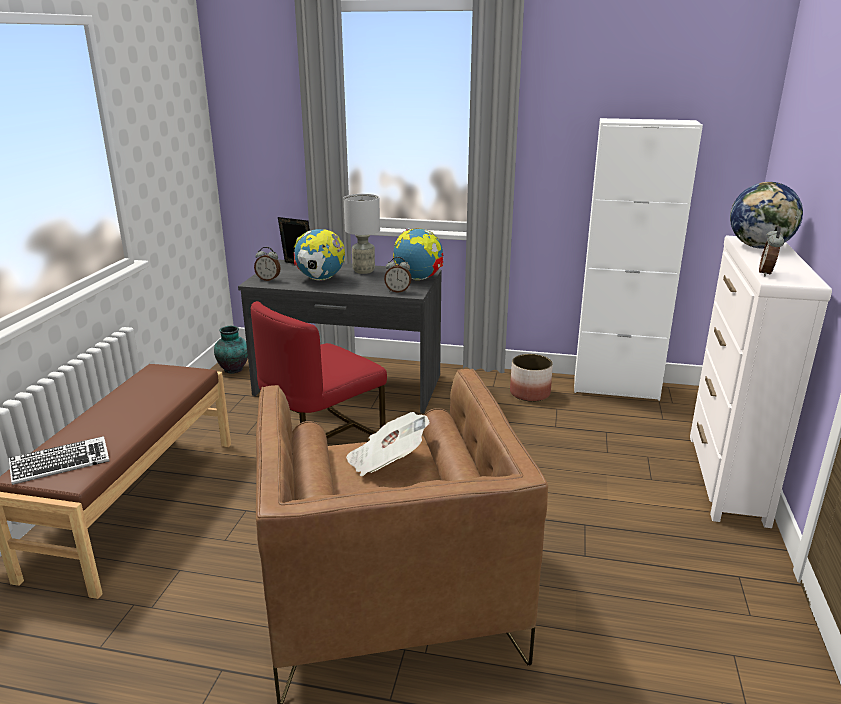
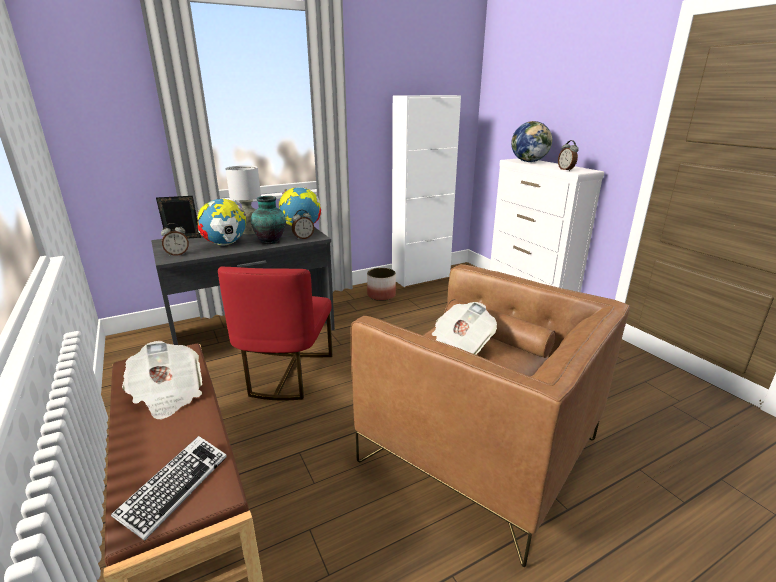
camera: 40 degrees left, 0 degrees up
vase [214,326,248,373] -> vase moved to [251,196,286,244]
none -> newspaper [122,341,202,419]

